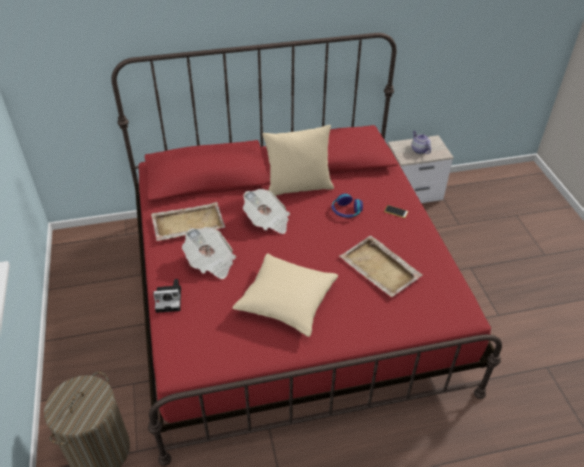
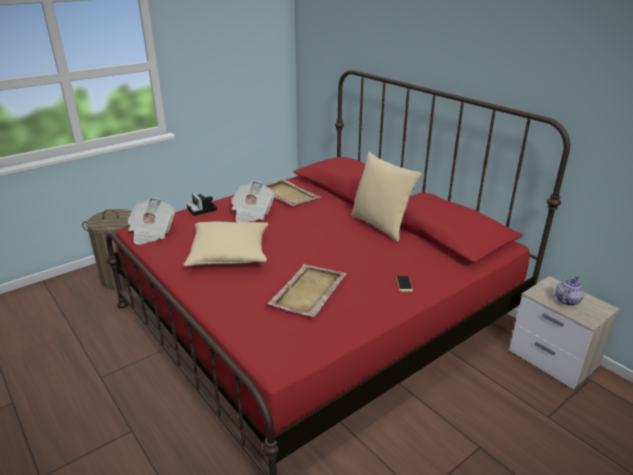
camera: 65 degrees right, 15 degrees down
newspaper [243,189,290,234] -> newspaper moved to [127,197,175,245]
headphones [331,193,363,218] -> none

